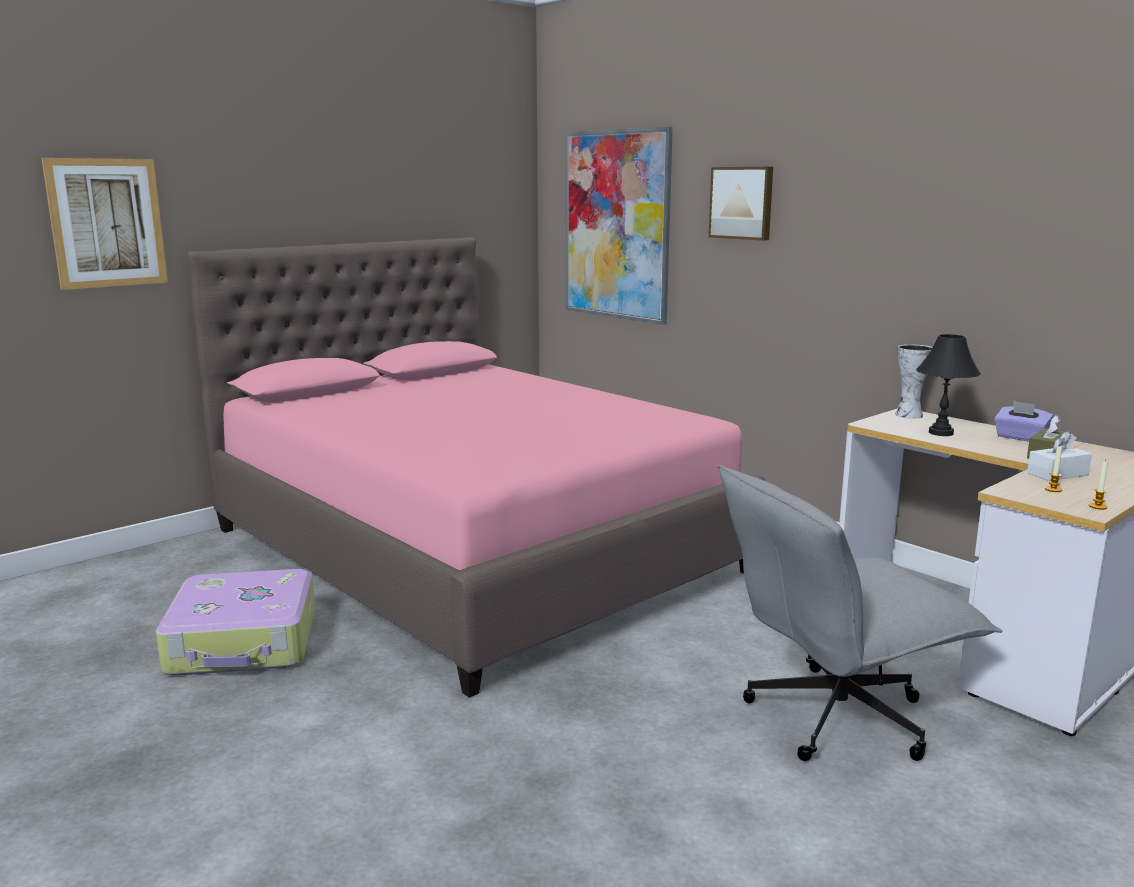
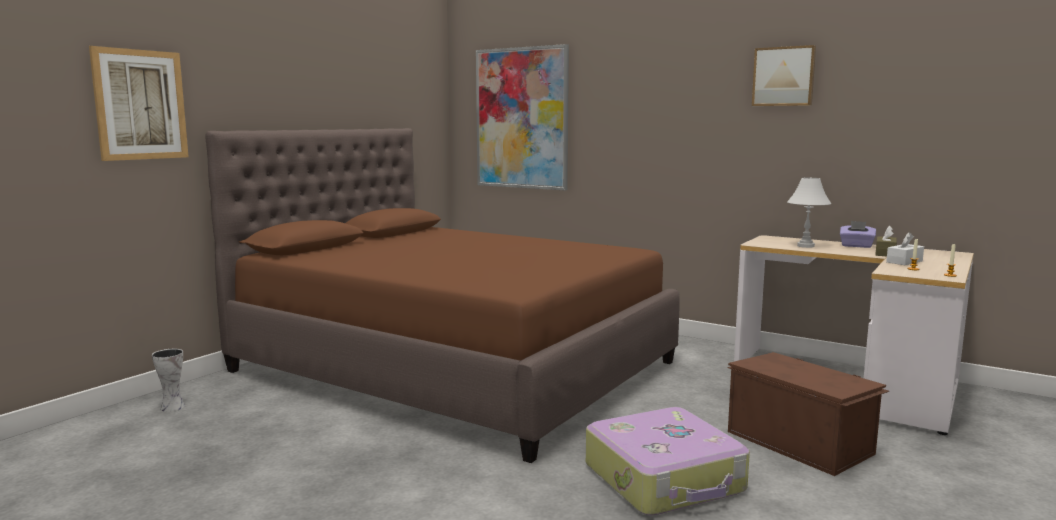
camera: 15 degrees left, 5 degrees down
suitcase [156,569,315,676] -> suitcase moved to [586,407,750,516]
pink bed [187,237,765,698] -> brown bed [205,128,680,463]
picture [708,167,773,241] -> picture moved to [752,45,816,106]
grey office chair [718,465,1002,761] -> brown storage box [727,352,889,476]
vase [895,344,933,419] -> vase moved to [152,349,185,412]
black table lamp [916,334,981,436] -> white table lamp [787,178,831,248]

